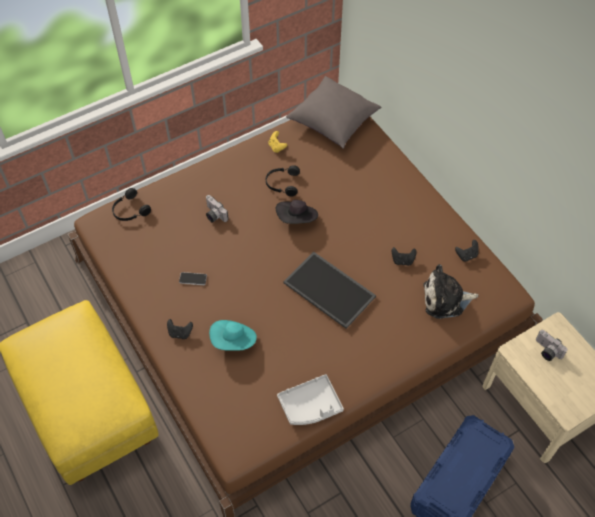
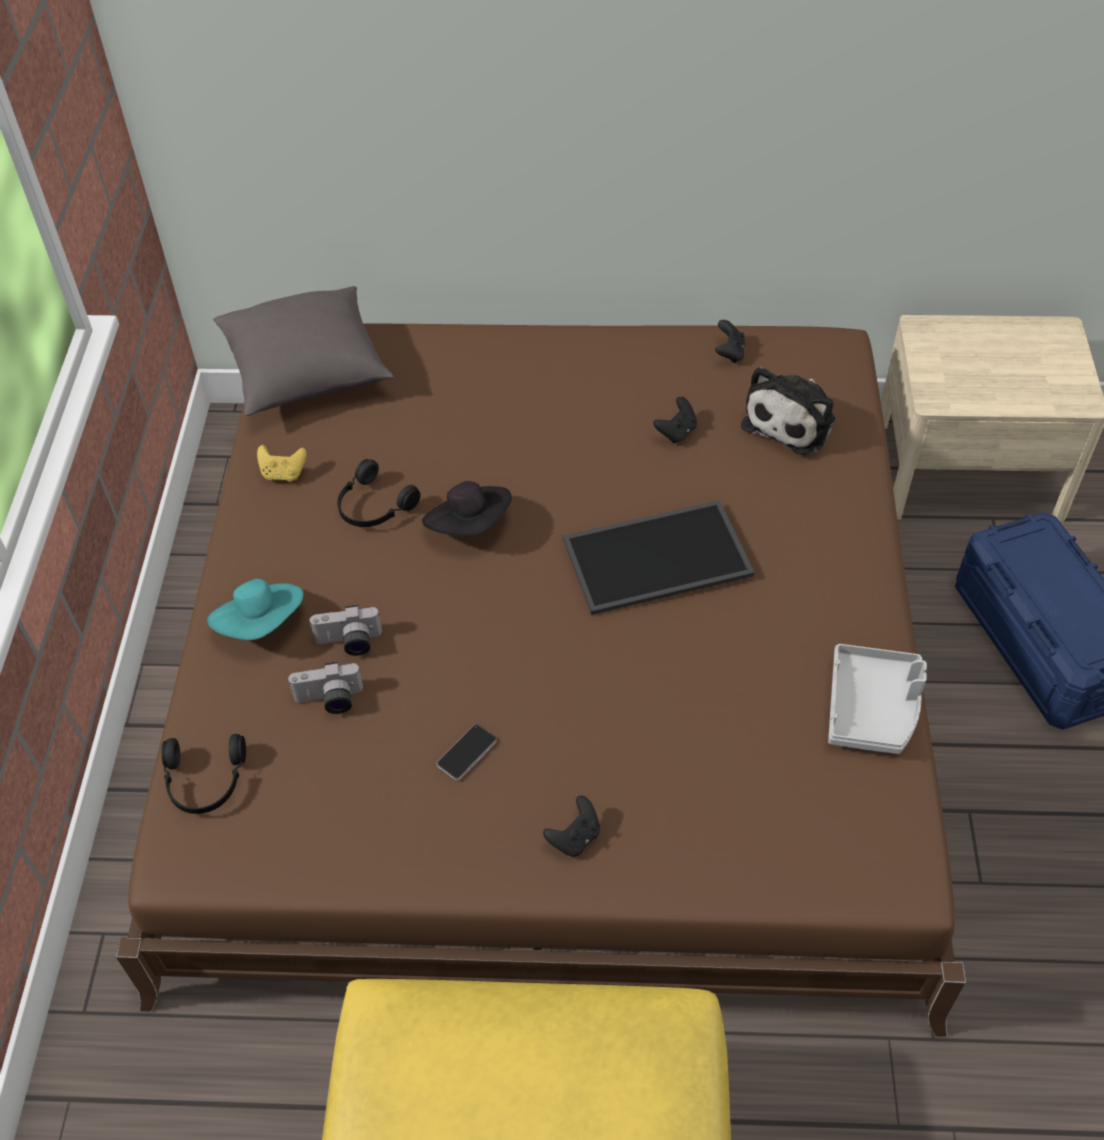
camera: 55 degrees left, 5 degrees down
turquoise hat [209,320,257,351] -> turquoise hat moved to [207,579,303,640]
camera [536,330,567,361] -> camera moved to [288,661,363,714]

